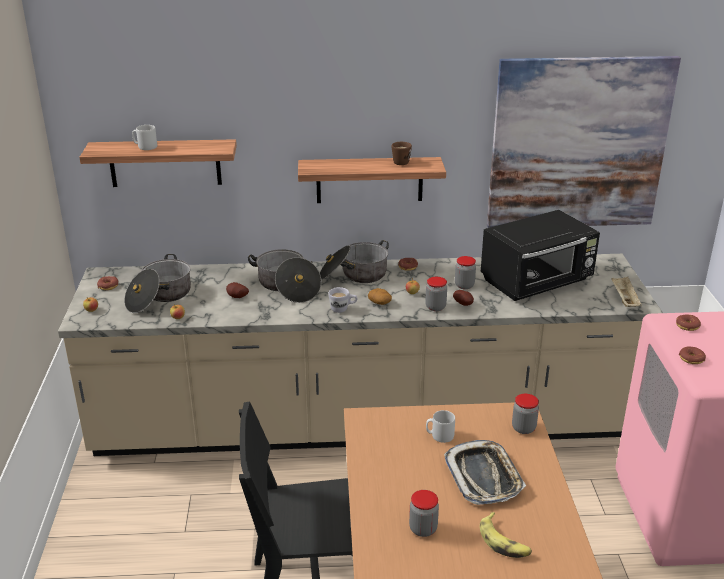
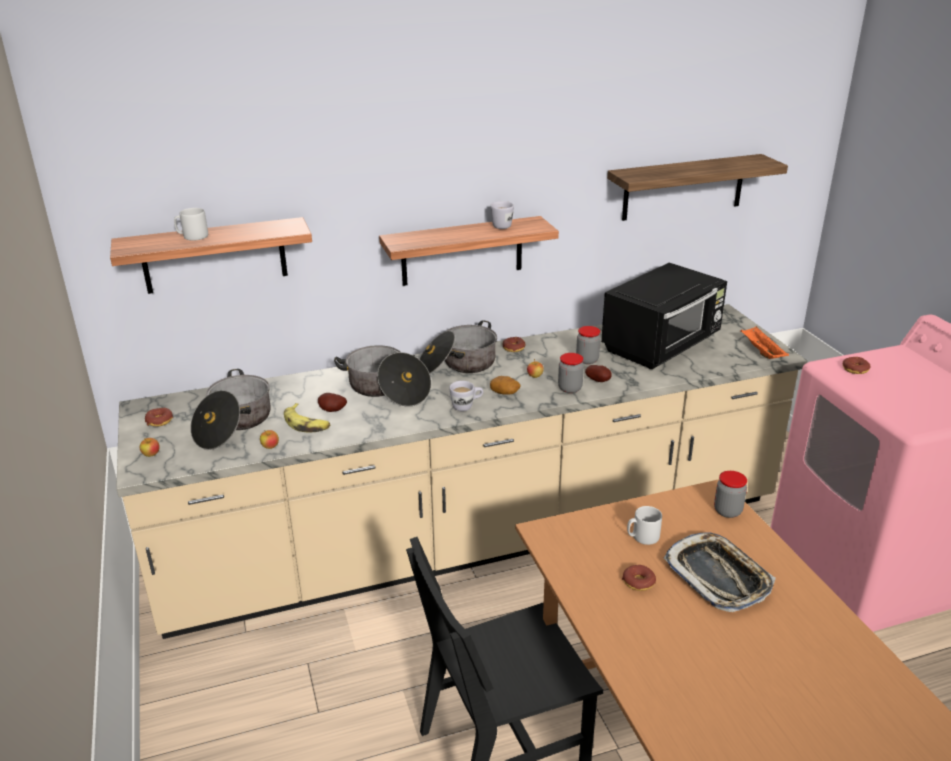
camera: 15 degrees left, 0 degrees up
brown mug [392,142,412,165] -> white mug [490,201,514,229]
jar [409,490,439,537] -> none
banana [480,512,532,558] -> banana moved to [284,403,330,432]
picture [487,56,681,228] -> shelf [607,154,788,221]
beige tray [611,277,642,307] -> orange tray [740,326,789,359]
donut [679,347,706,364] -> donut moved to [622,565,656,591]

